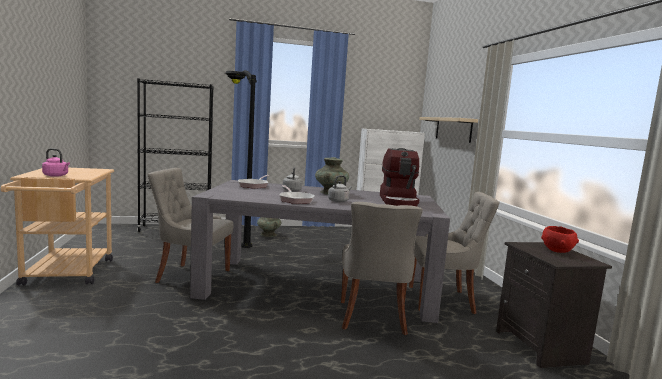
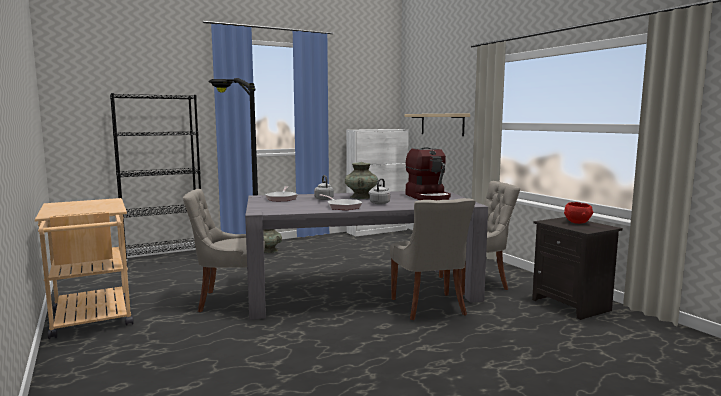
camera: 15 degrees left, 0 degrees up
pink kettle [42,148,70,177] -> none

